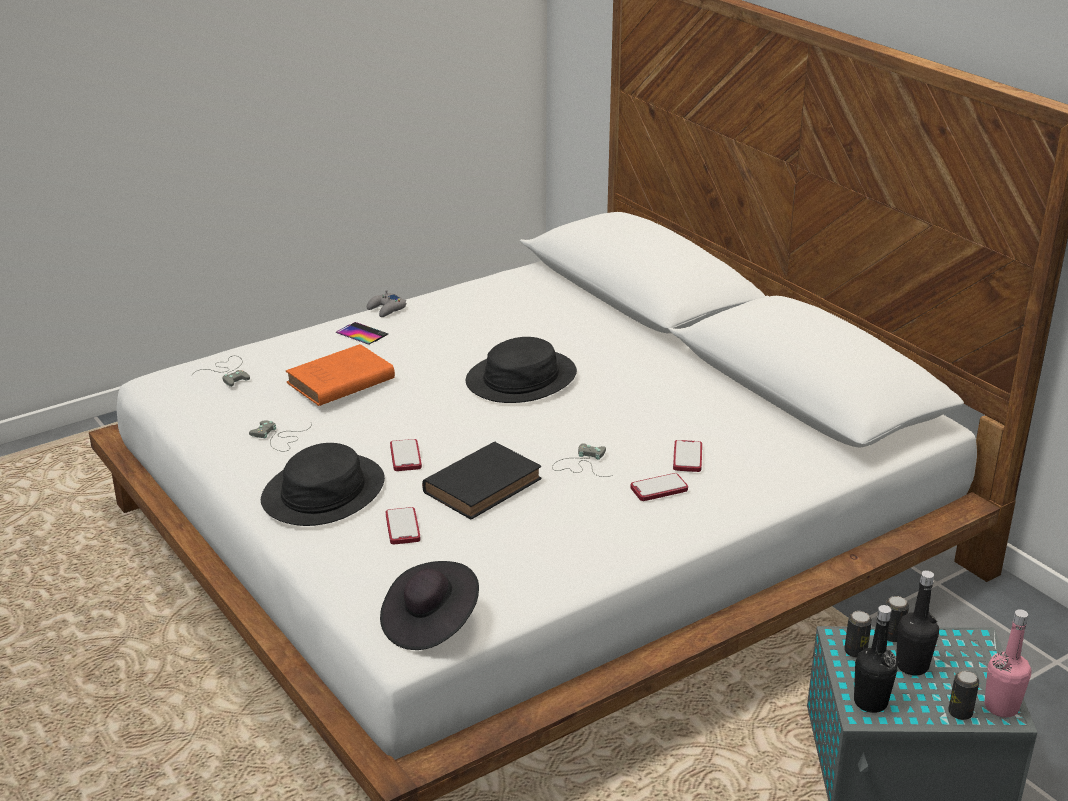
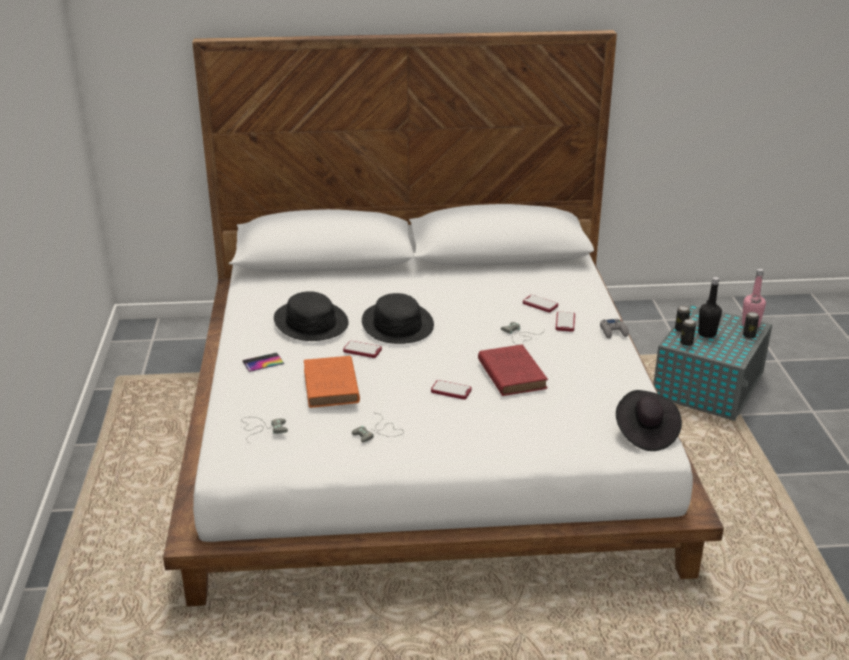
camera: 60 degrees left, 0 degrees up
black hat [261,443,385,526] -> black hat moved to [274,291,349,341]
grey game controller [367,290,406,317] -> grey game controller moved to [600,319,629,339]
phone [386,507,421,544] -> phone moved to [343,341,382,358]
black book [422,442,542,520] -> red book [478,344,548,396]
black bottle [854,605,898,713] -> none

